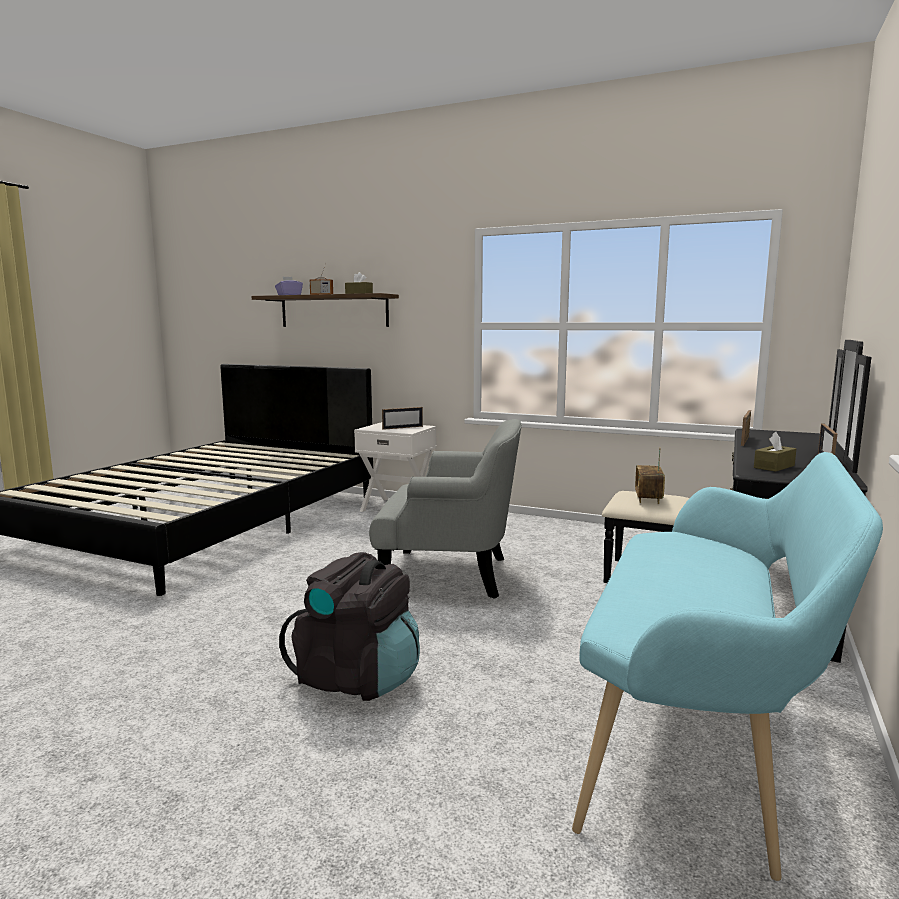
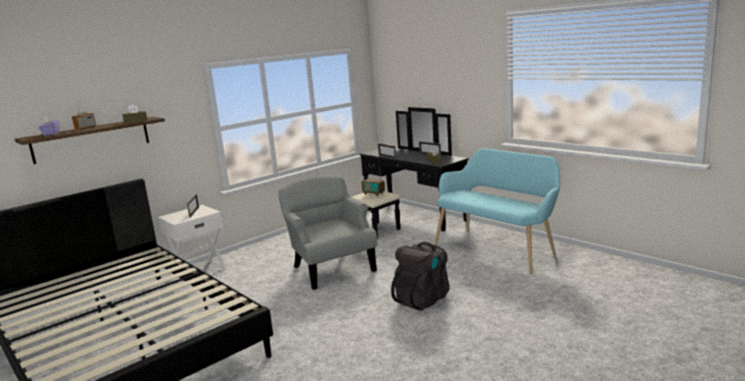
camera: 65 degrees left, 5 degrees up
grey armchair [369,419,522,599] -> grey armchair turned 60 degrees counterclockwise [278,175,378,290]

